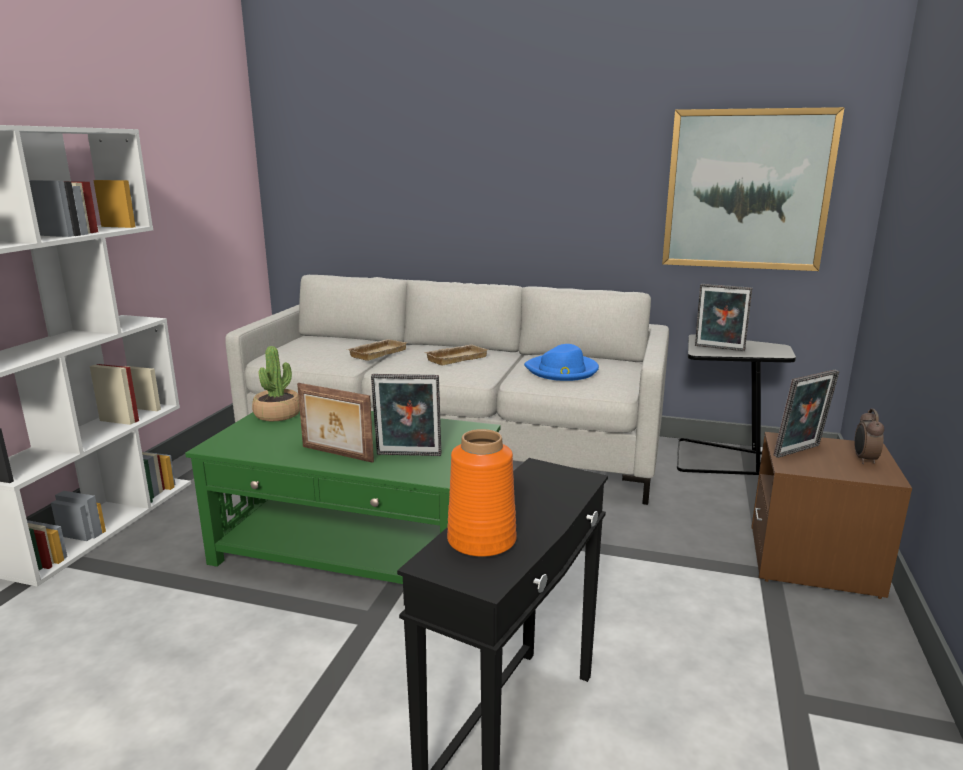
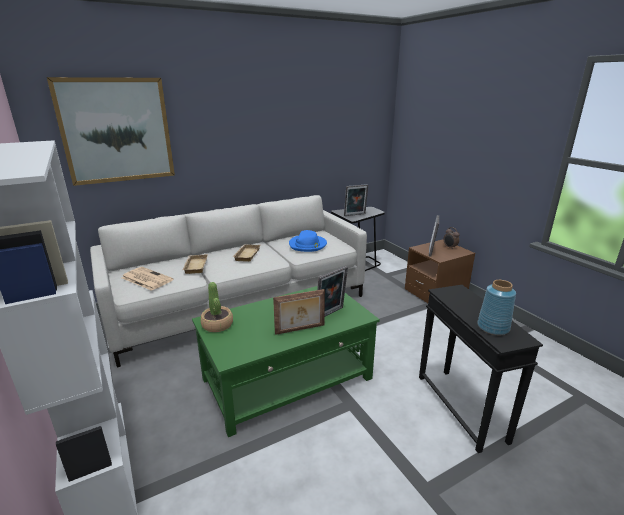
camera: 45 degrees left, 5 degrees up
orange vase [447,429,517,557] -> blue vase [477,280,516,335]
picture [662,107,845,271] -> picture moved to [47,77,175,186]
none -> newspaper [122,267,173,291]

